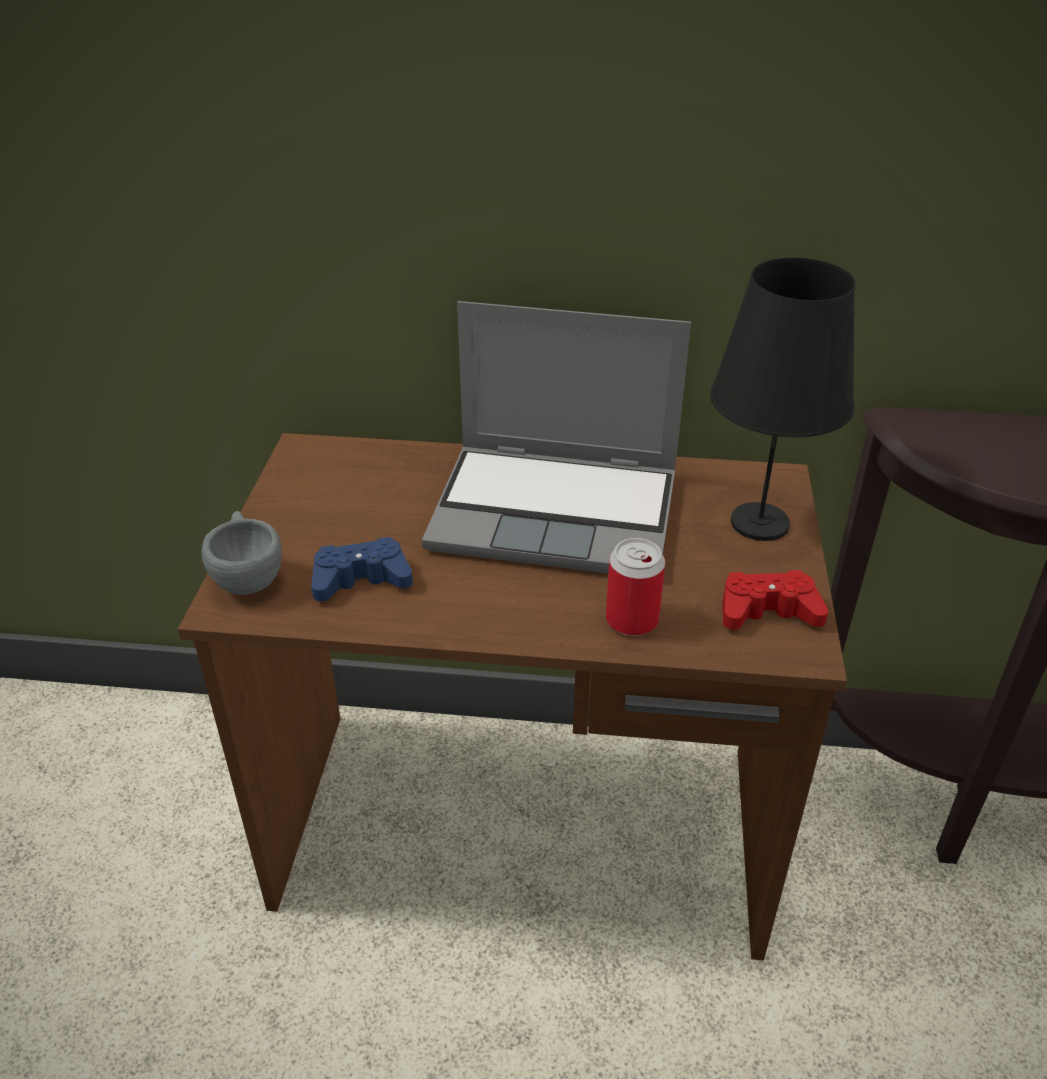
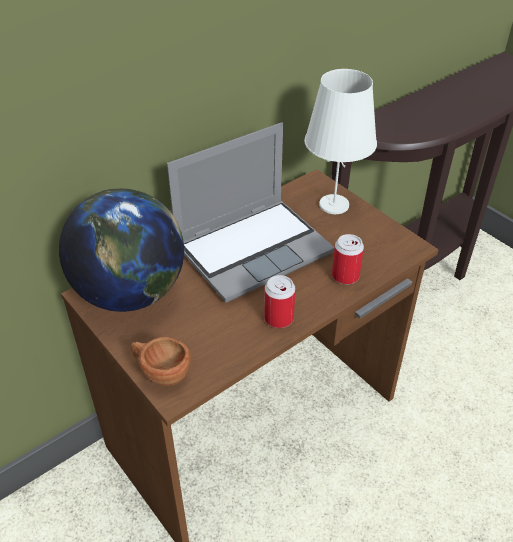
camera: 45 degrees left, 5 degrees up
grey cup [201,511,282,595] -> brown cup [131,337,191,386]
blue game controller [311,537,413,601] -> none
black table lamp [710,257,856,541] -> white table lamp [304,69,377,214]
red game controller [722,570,829,630] -> none
none -> globe [59,188,184,312]
none -> can [264,275,295,328]

